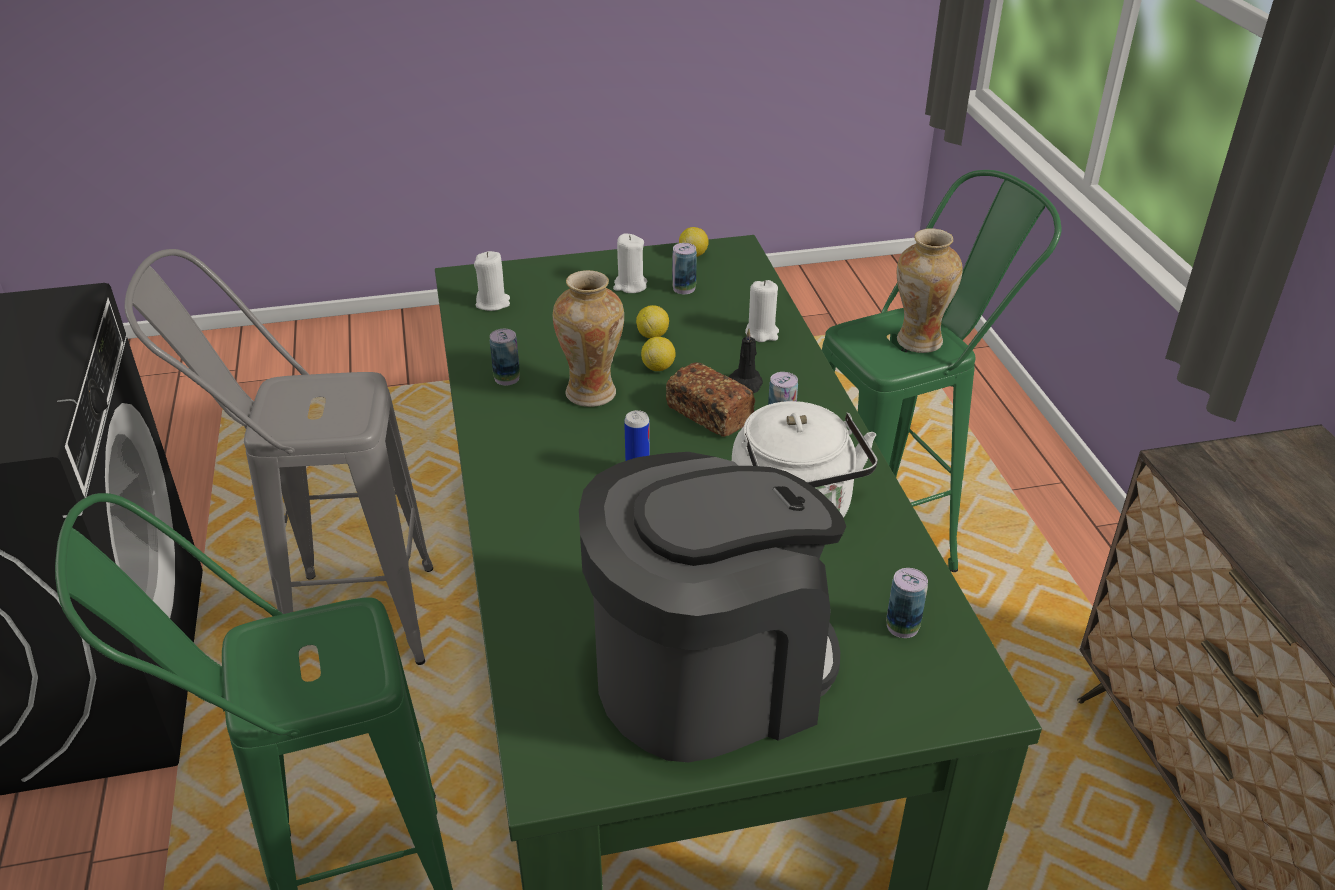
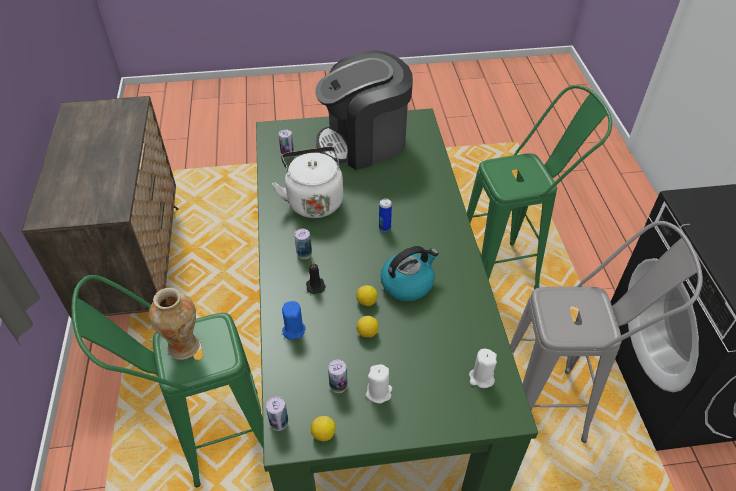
camera: 175 degrees left, 10 degrees up
can [490,329,520,385] -> can moved to [266,397,288,431]
vase [553,270,624,407] -> kettle [380,246,439,301]
bread [666,362,755,437] -> none
white candle [745,280,779,342] -> blue candle [282,301,305,340]

